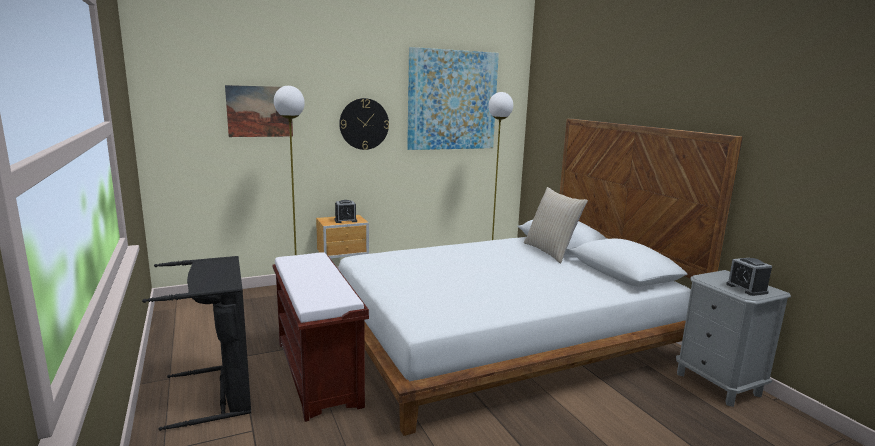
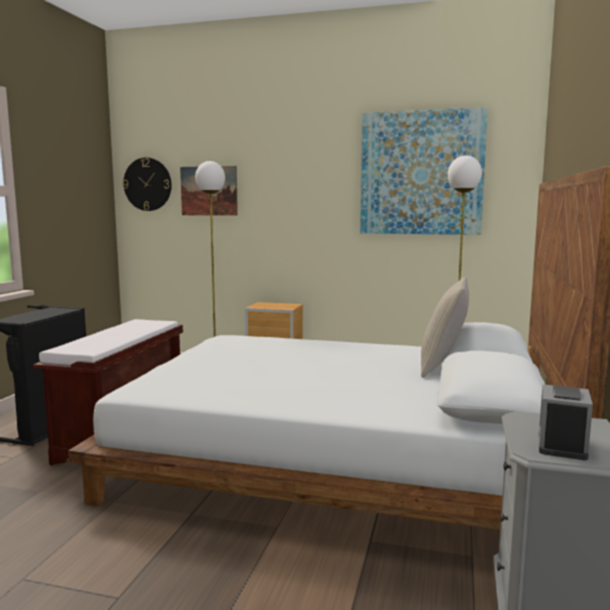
camera: 40 degrees right, 5 degrees down
alarm clock [335,200,357,223] -> none
wall clock [339,98,389,150] -> wall clock moved to [123,157,172,211]

